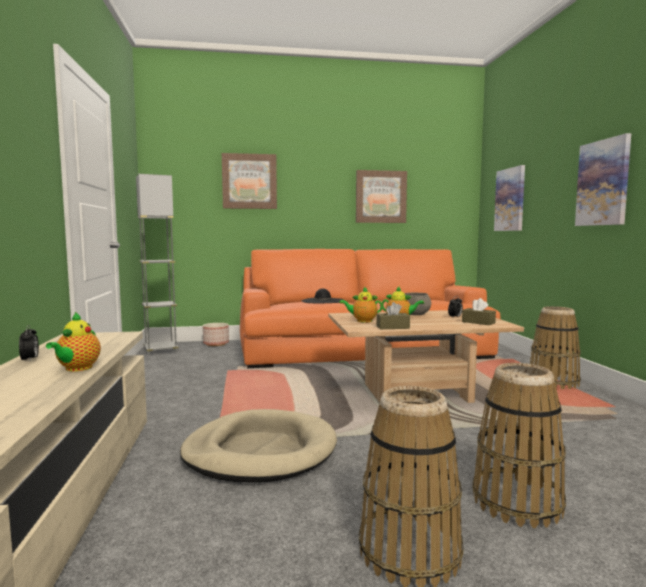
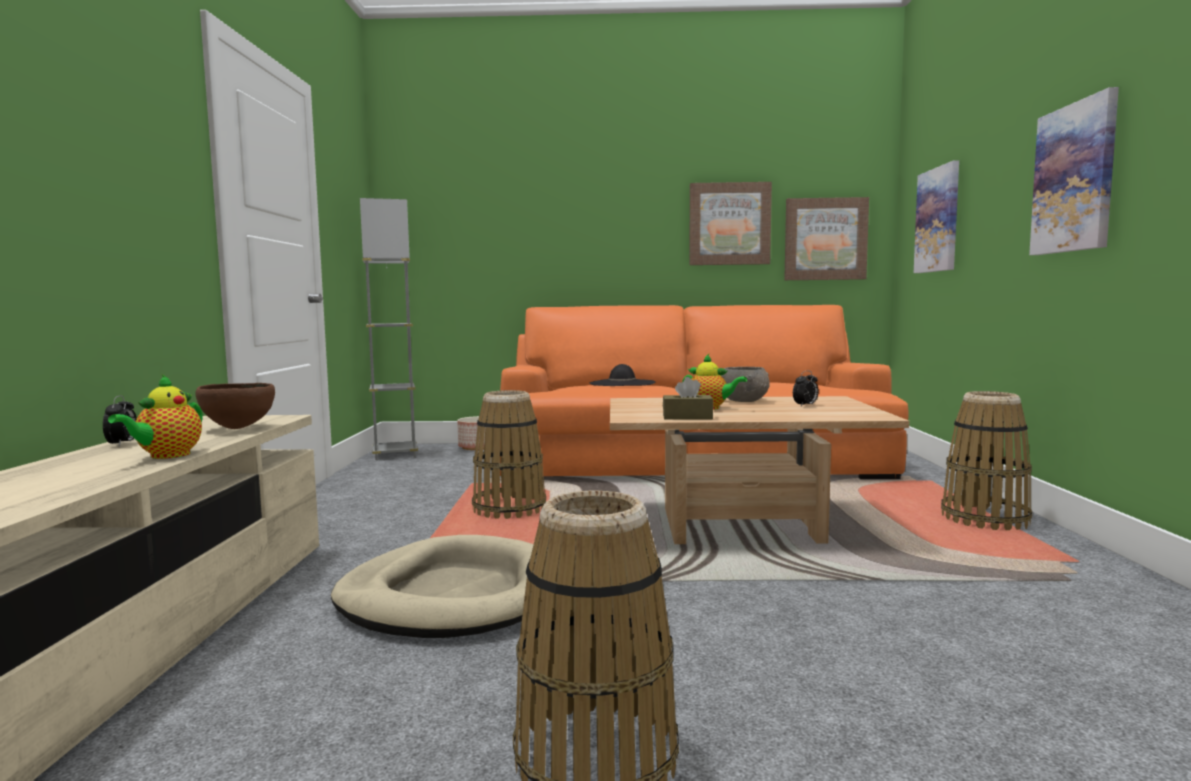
camera: 10 degrees right, 0 degrees up
picture [222,153,277,209] -> picture moved to [784,197,869,280]
teapot [339,287,382,322] -> none
brown tissue box [462,298,496,325] -> none
basket [472,363,566,528] -> basket moved to [472,390,546,519]
none -> brown bowl [195,383,275,429]

